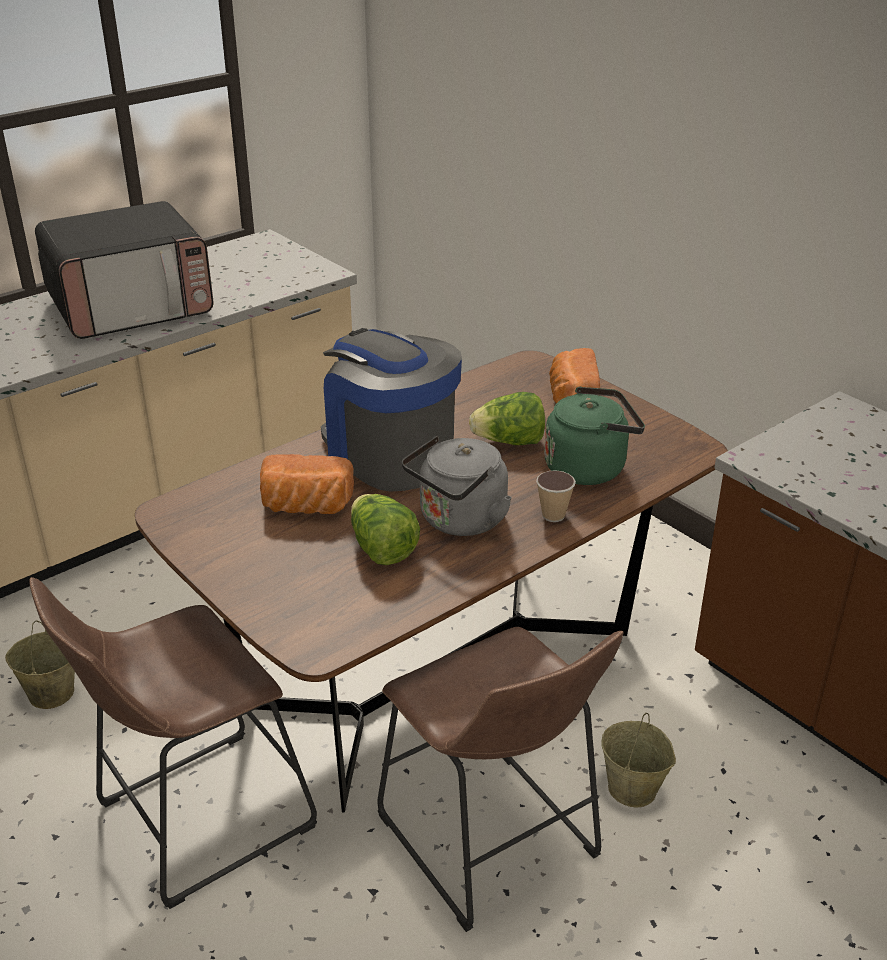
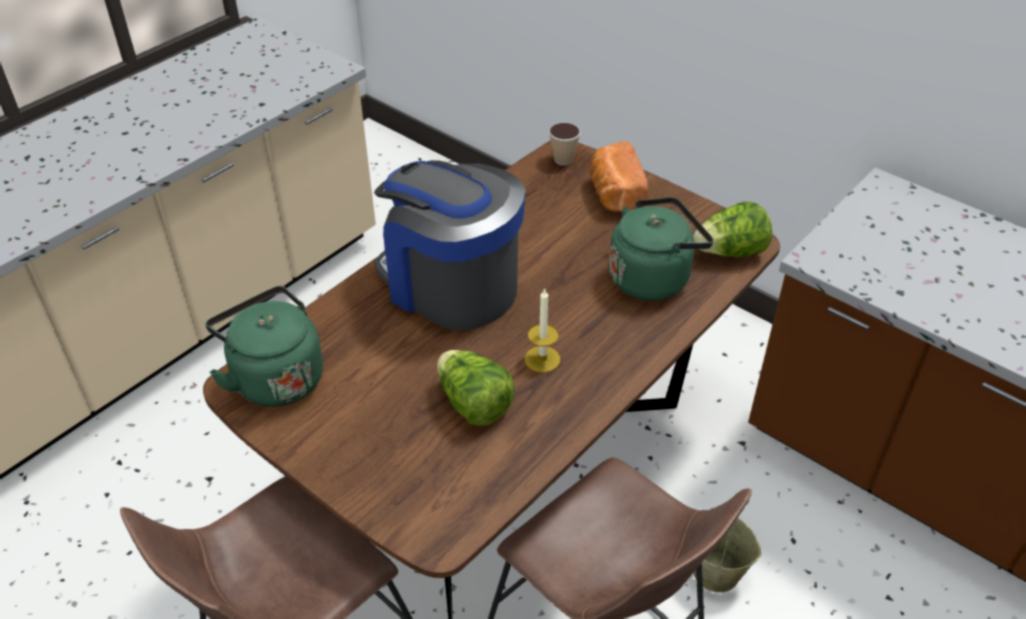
camera: 10 degrees left, 10 degrees up
beige bucket [5,620,75,709] -> none
microwave [35,201,214,339] -> none
bread [260,454,354,514] -> none
grey kettle [402,436,512,536] -> candle [525,288,560,373]
lettuce [469,392,545,445] -> lettuce moved to [693,202,772,257]
cup [536,470,576,522] -> cup moved to [549,123,581,166]
none -> green kettle [206,286,323,407]

